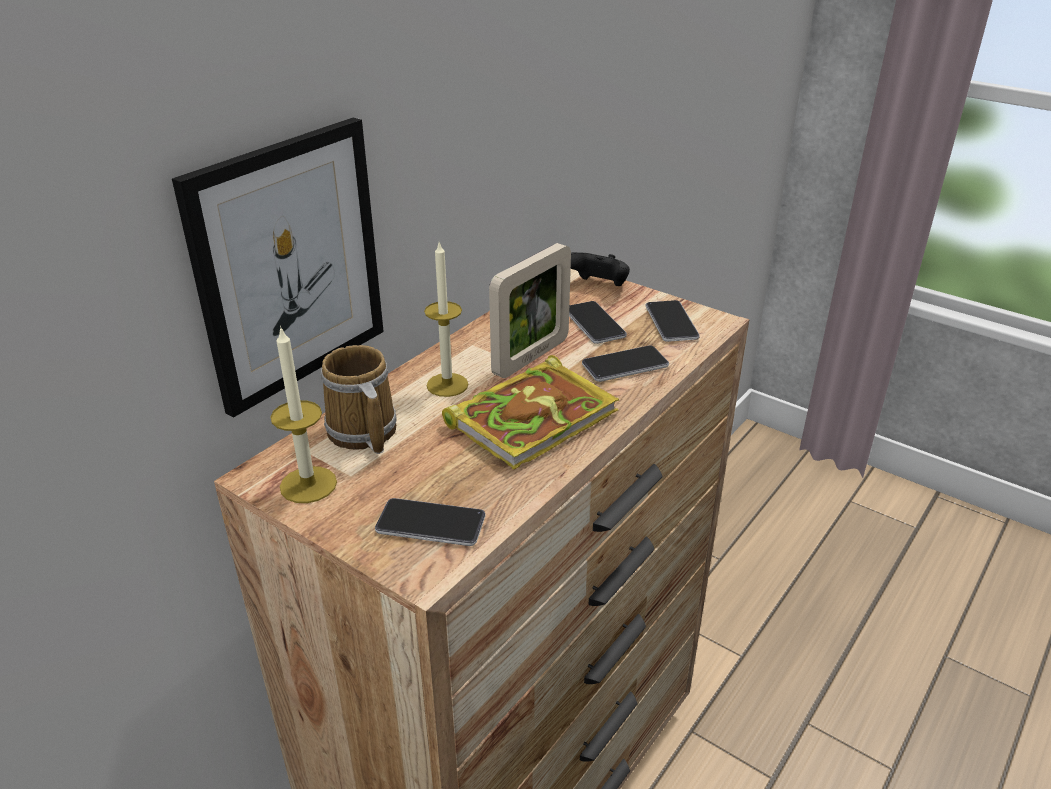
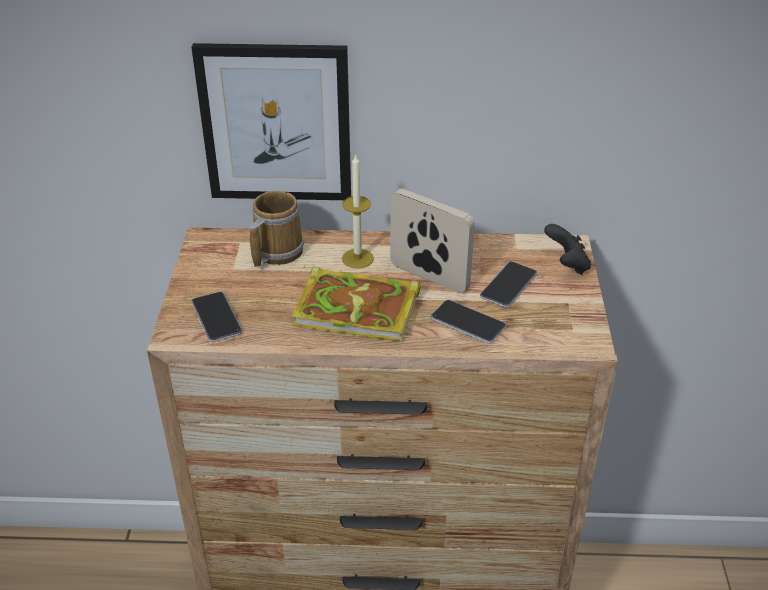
camera: 55 degrees right, 5 degrees up
candle [270,326,337,503] -> none
picture frame [489,243,571,378] -> picture frame turned 150 degrees counterclockwise [390,189,475,293]
phone [645,300,700,342] -> none

